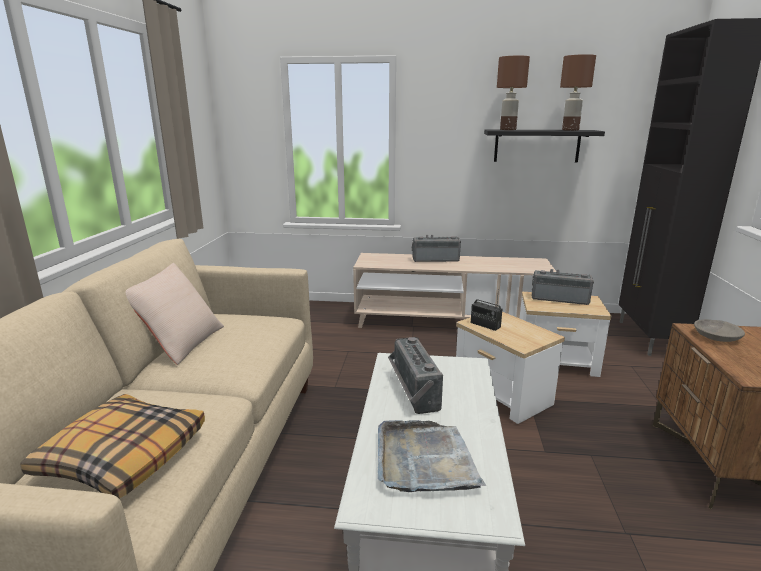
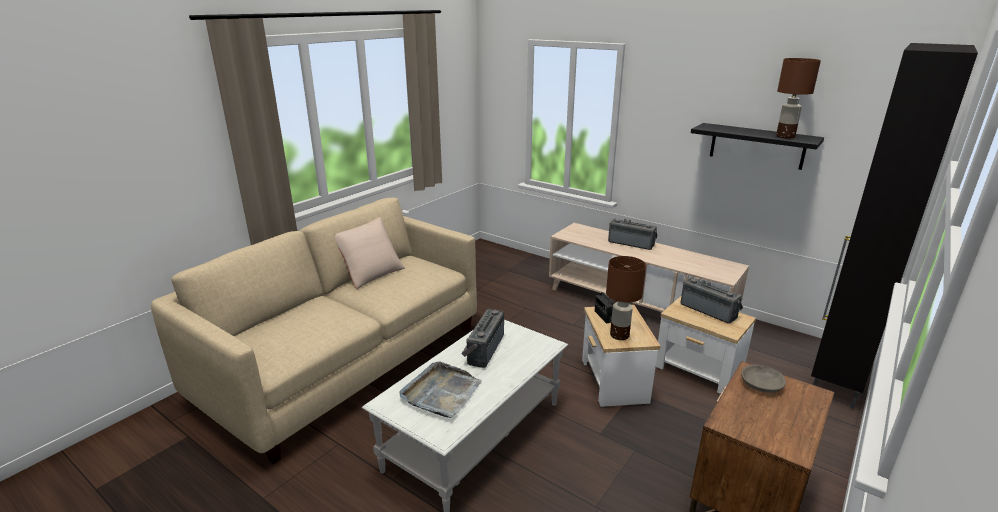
camera: 30 degrees right, 5 degrees up
pillow [20,394,205,499] -> none
brown table lamp [497,56,530,130] -> brown table lamp moved to [606,256,646,340]

